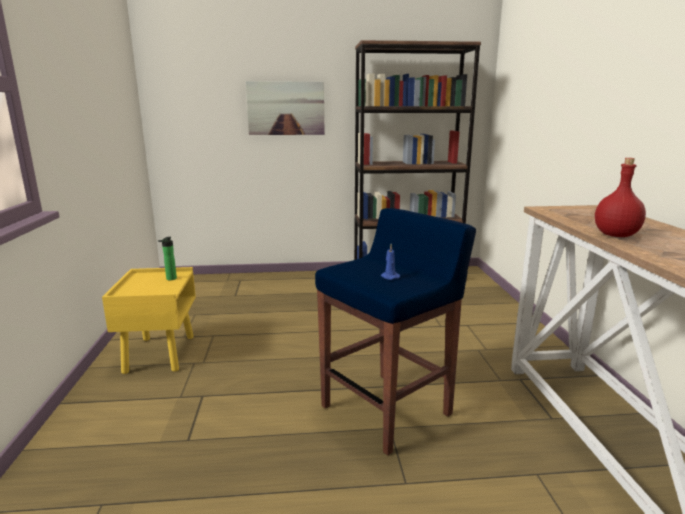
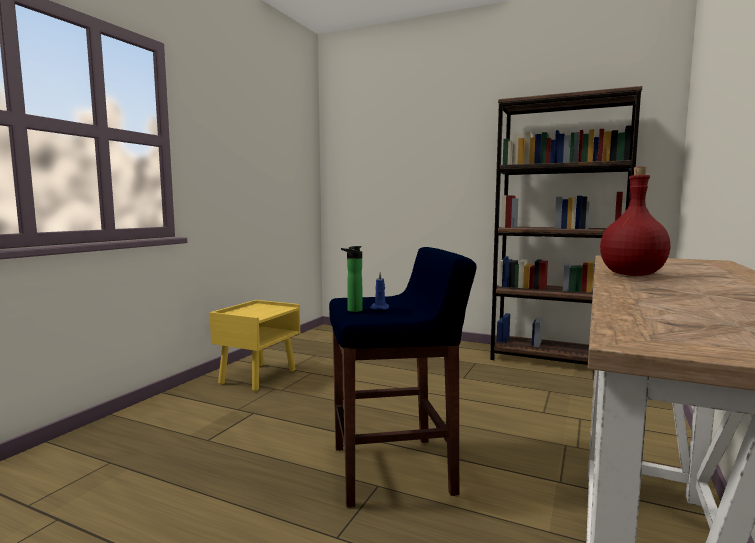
camera: 30 degrees right, 10 degrees down
bottle [158,237,177,280] -> bottle moved to [341,246,363,312]
picture [246,81,324,135] -> none

